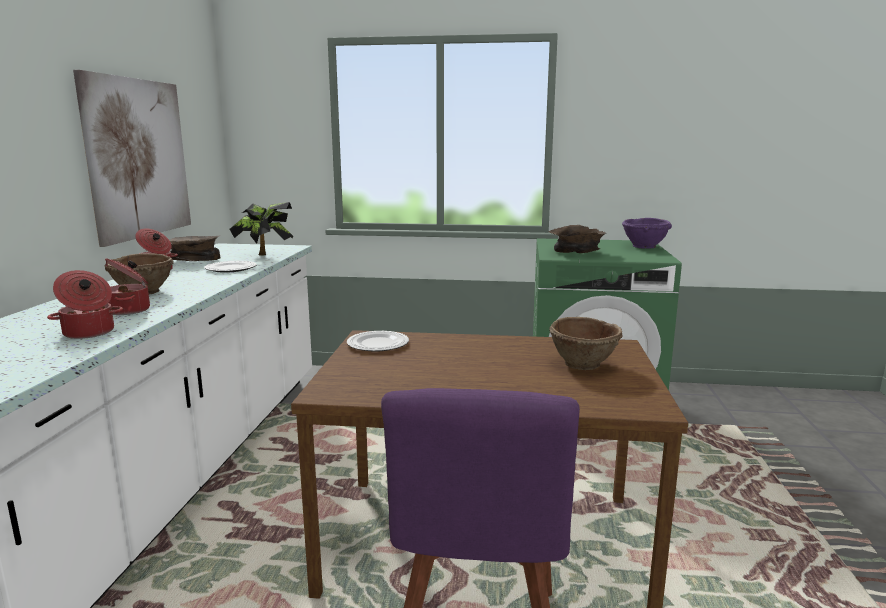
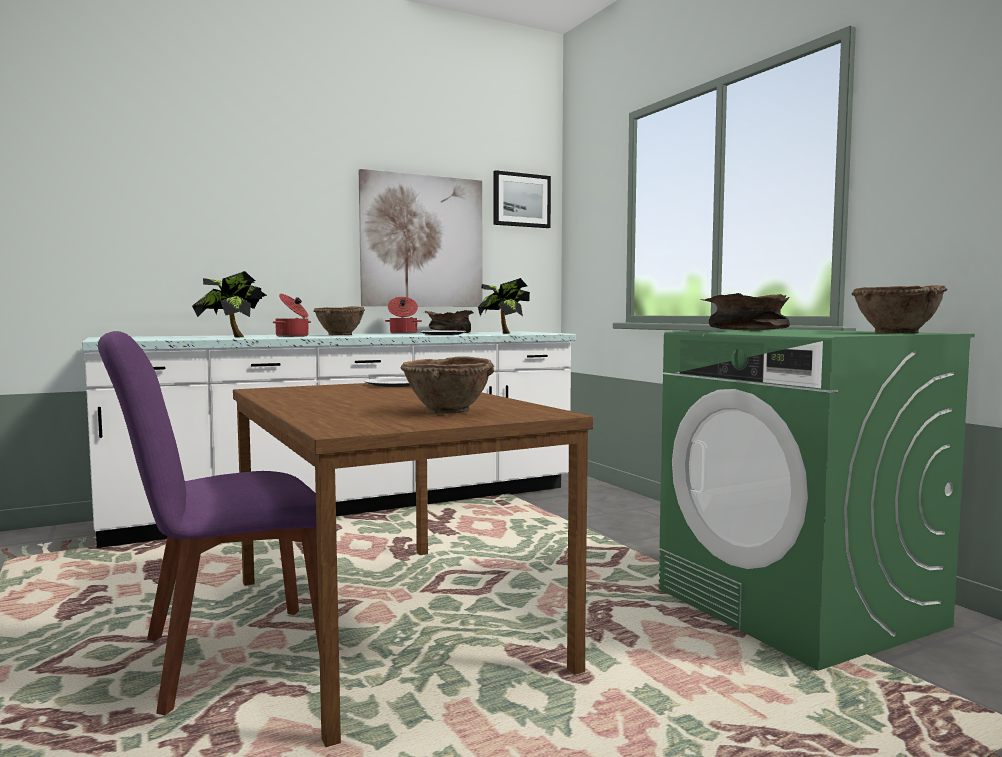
camera: 55 degrees right, 10 degrees down
cooking pot [47,270,123,339] -> potted plant [192,271,267,337]
purple bowl [622,218,672,248] -> brown bowl [852,285,947,334]
none -> picture [494,170,551,228]

